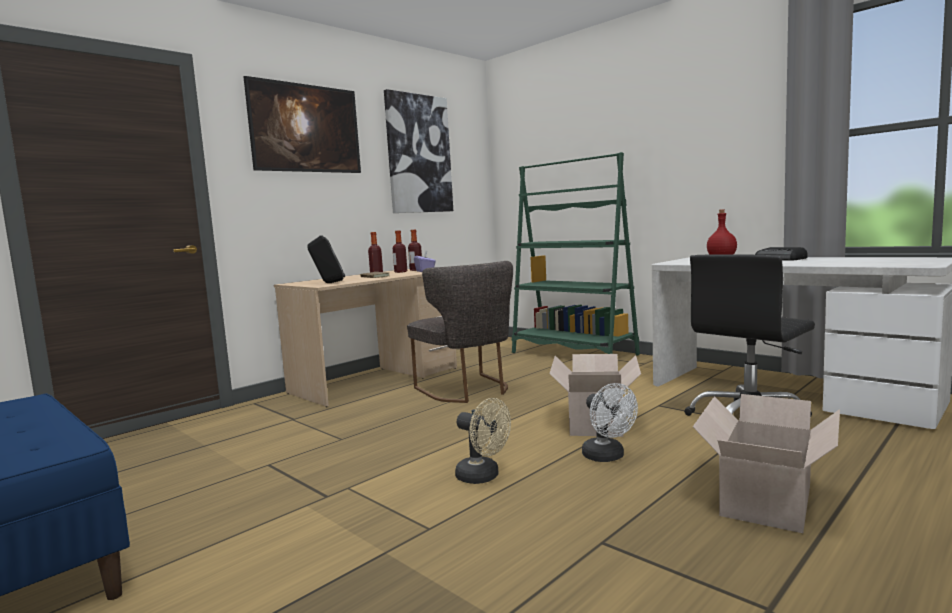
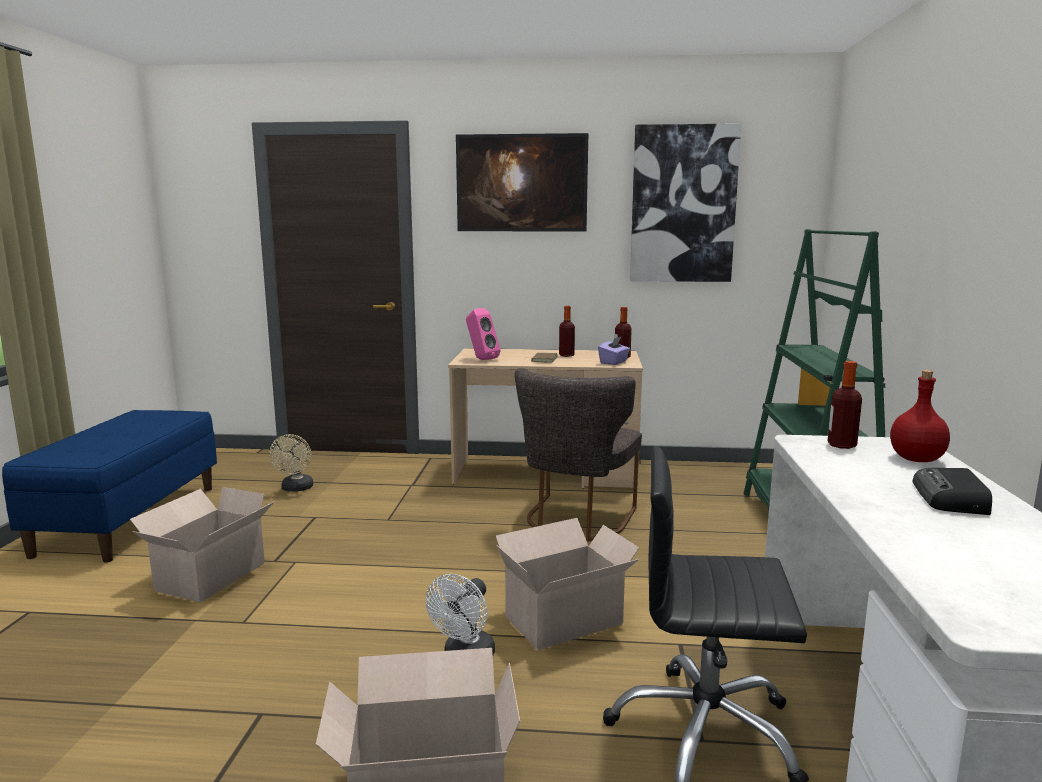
camera: 50 degrees right, 5 degrees up
black speaker [307,235,345,283] -> pink speaker [466,308,500,360]
bottle [393,230,407,273] -> bottle moved to [828,361,862,449]
beige fan [455,398,511,484] -> beige fan moved to [269,434,313,492]
none -> cardboard box [130,487,274,603]

